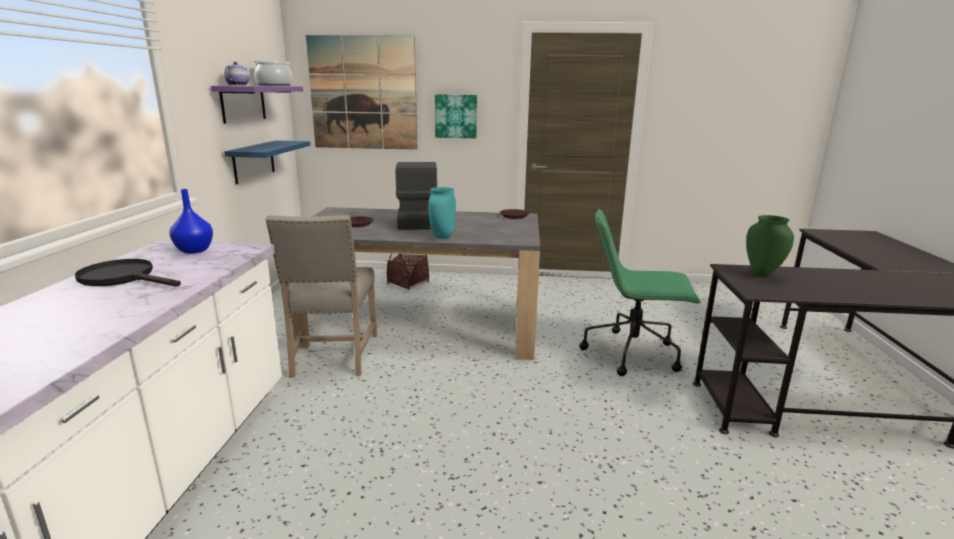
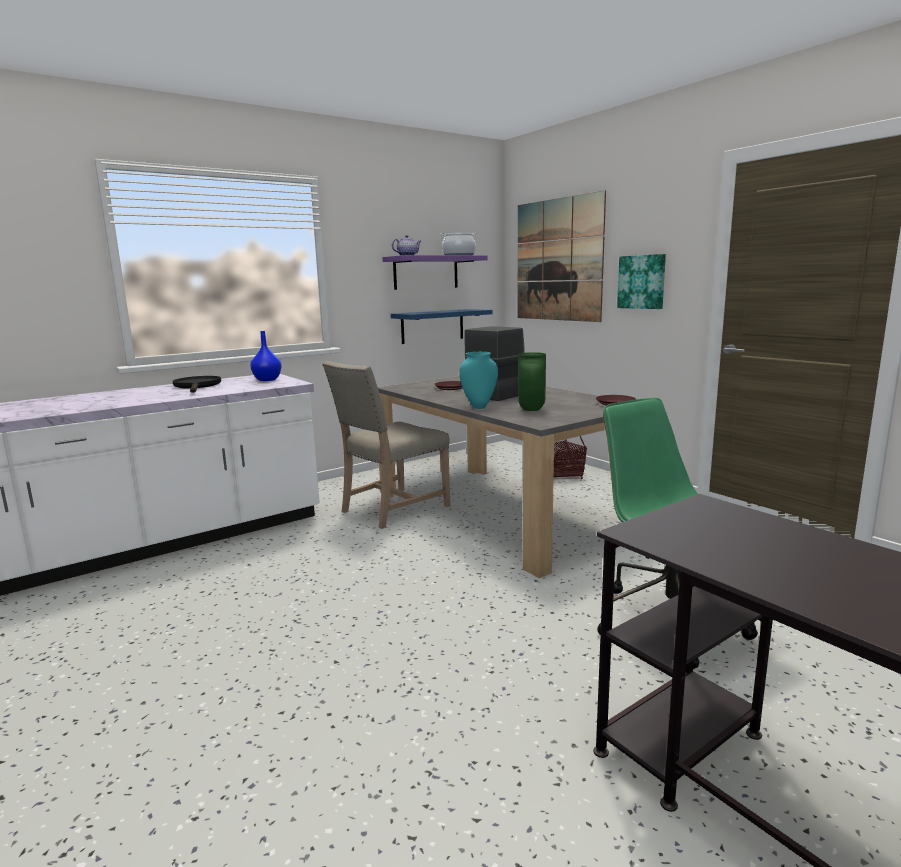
camera: 50 degrees right, 5 degrees down
green vase [746,215,794,278] -> green vase moved to [518,352,546,411]

